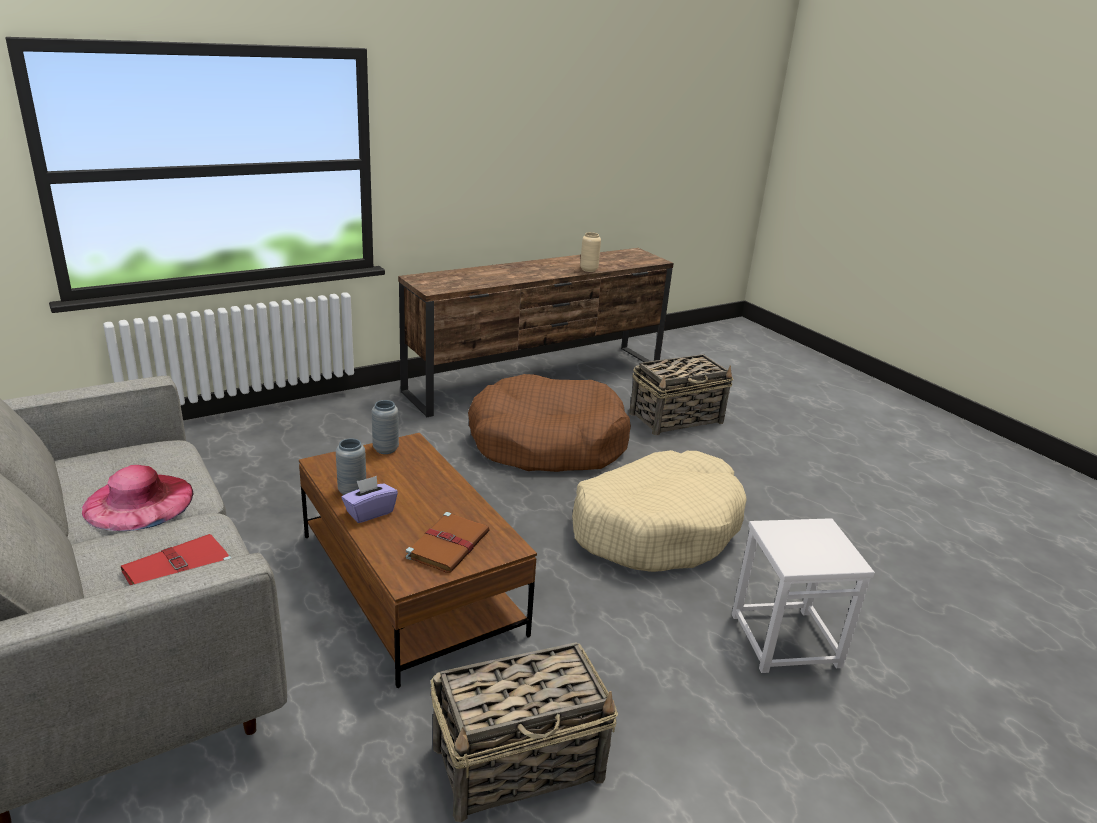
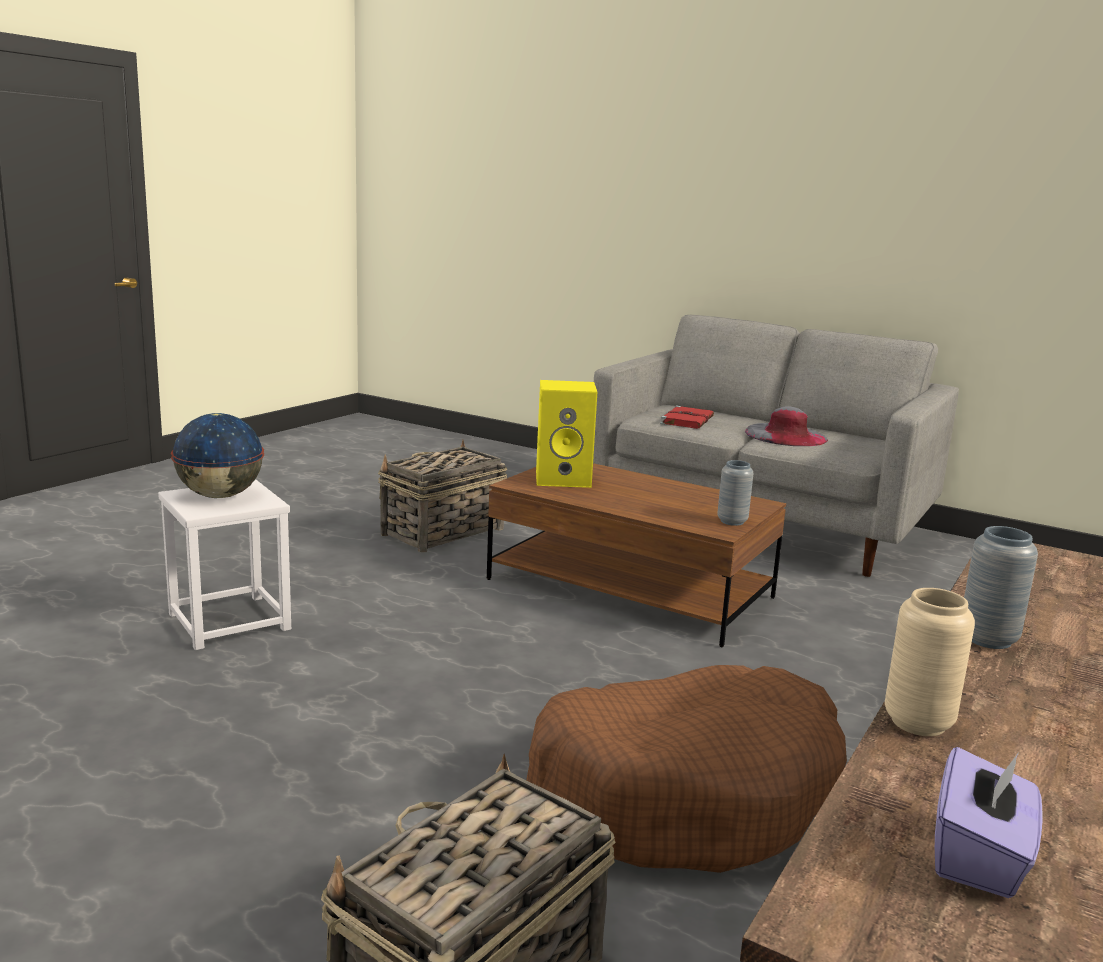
camera: 155 degrees right, 10 degrees down
pink hat [82,465,193,531] -> grey hat [745,406,828,446]
grey vase [336,438,366,495] -> grey vase moved to [964,526,1038,649]
purple tissue box [341,476,398,523] -> purple tissue box moved to [935,747,1043,898]
brown book [406,512,490,573] -> yellow speaker [536,380,597,488]
beige dog bed [572,450,747,572] -> none
none -> globe [171,413,264,498]

